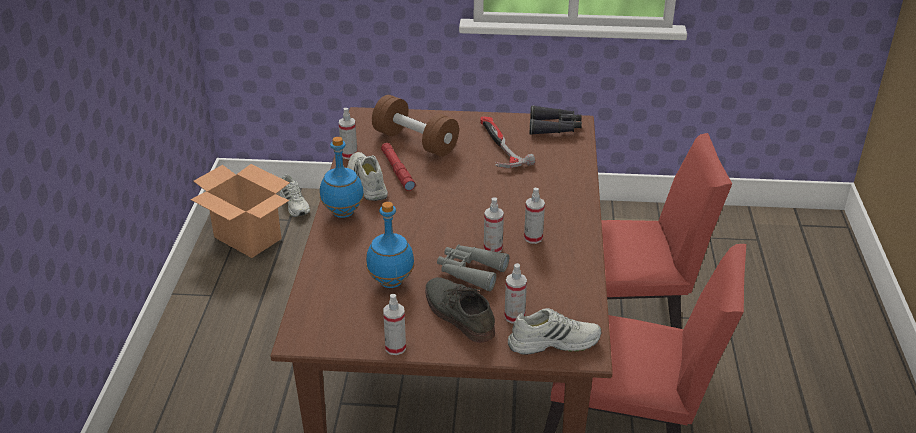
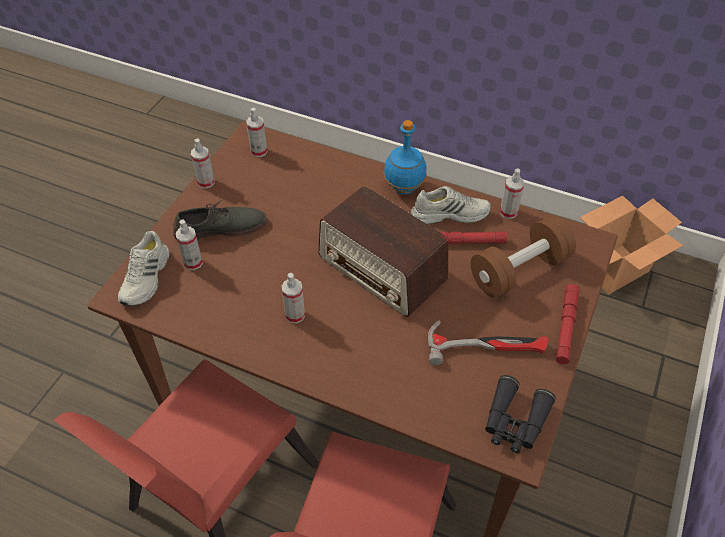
camera: 110 degrees right, 15 degrees up
white shoe [280,174,310,217] -> none
blue bottle [366,202,415,288] -> none
grey binoculars [437,244,509,291] -> none
spray bottle [484,198,504,253] -> spray bottle moved to [246,108,267,157]
none -> radio [318,186,448,317]
none -> red flashlight [555,284,580,364]

